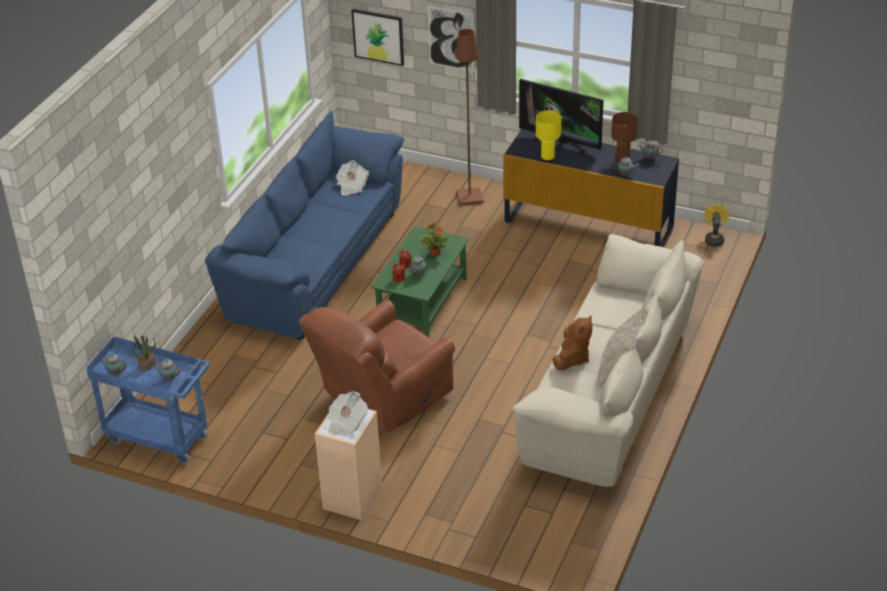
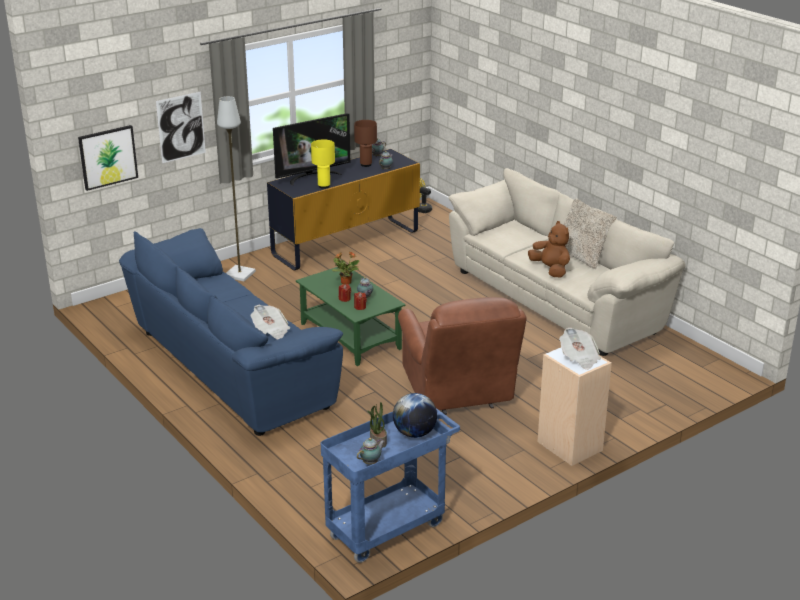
camera: 60 degrees left, 10 degrees down
teapot [154,359,183,381] -> globe [393,393,437,438]
newspaper [336,160,369,195] -> newspaper moved to [251,305,290,340]
brown floor lamp [455,29,484,206] -> grey floor lamp [217,96,256,281]

